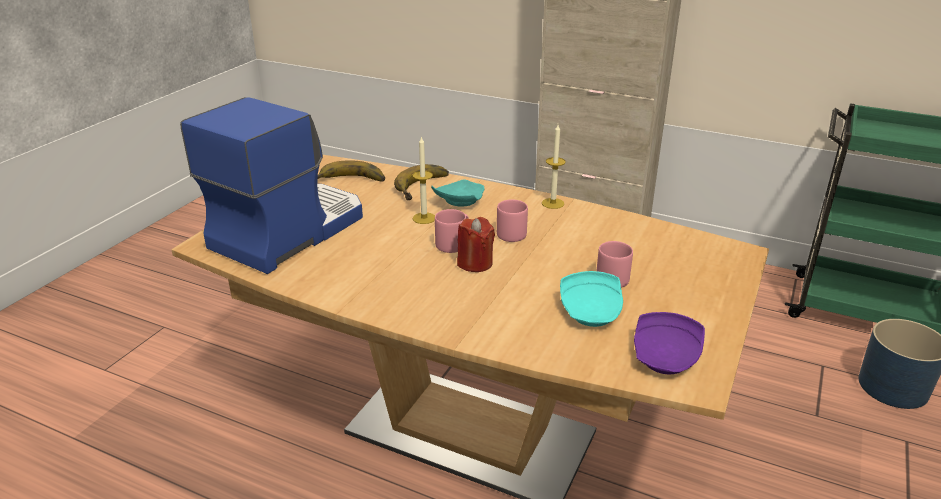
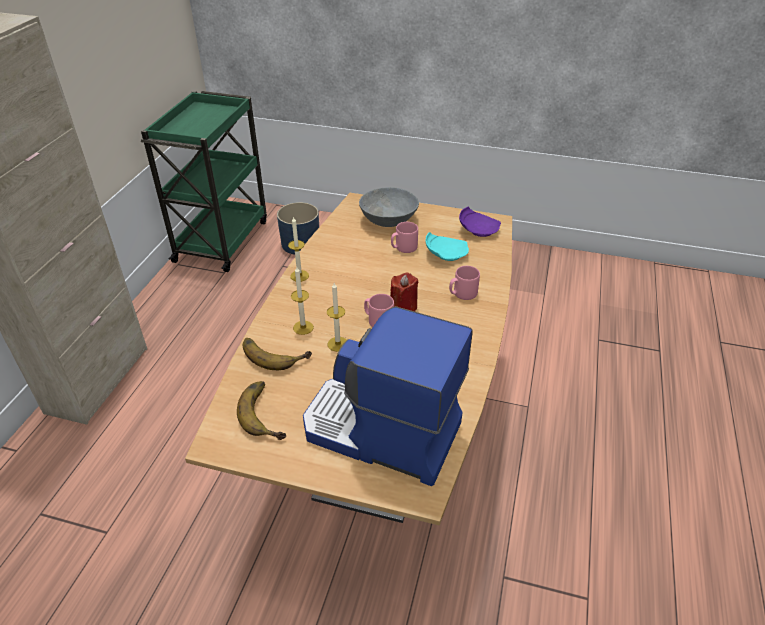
camera: 100 degrees left, 10 degrees up
turquoise plate [431,180,485,207] -> candle [291,267,314,335]
pink mug [497,199,528,242] -> pink mug moved to [449,266,480,300]
none -> grey bowl [359,187,419,227]

